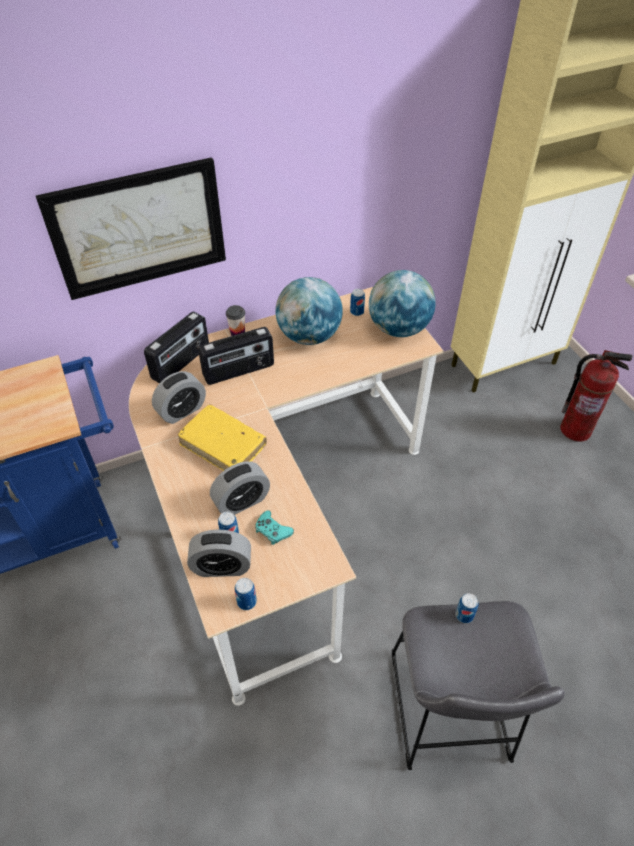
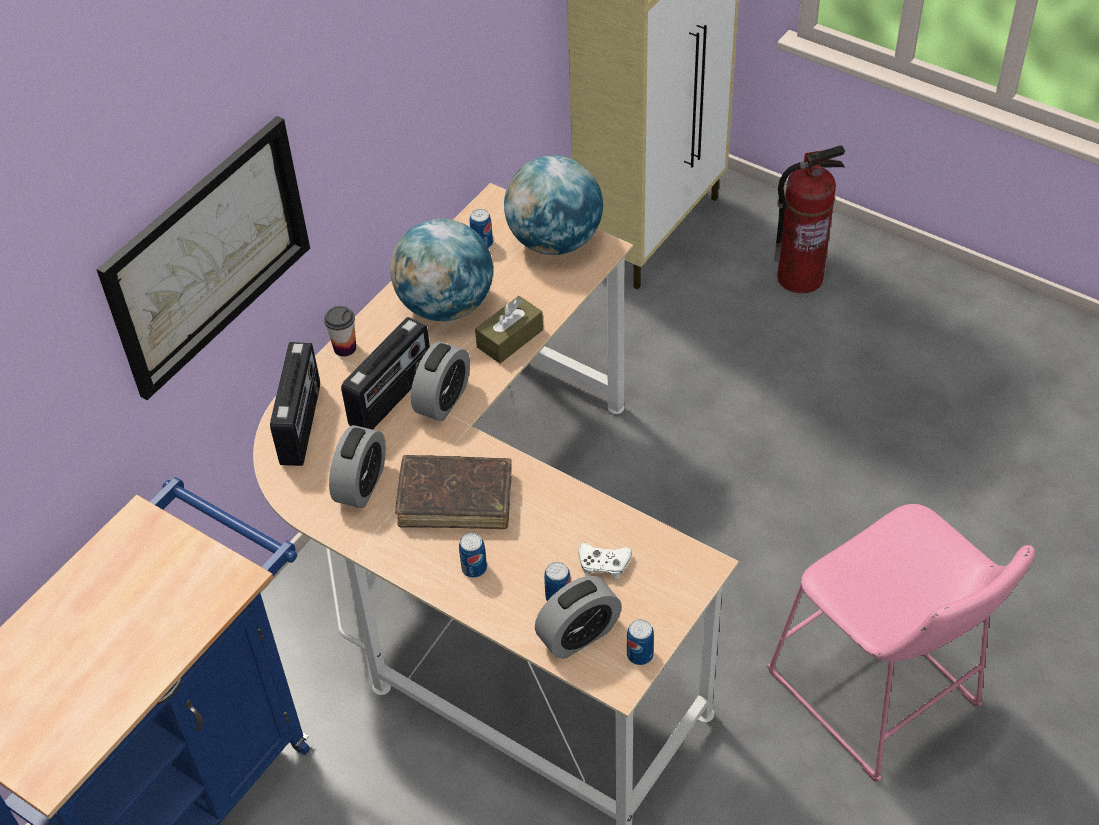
camera: 30 degrees left, 0 degrees up
yellow book [178,404,267,471] -> brown book [395,455,512,529]
alarm clock [210,461,270,515] -> alarm clock moved to [411,341,470,421]
turquoise game controller [255,510,294,545] -> white game controller [578,543,632,579]
grey stool [392,601,565,770] -> pink stool [767,504,1035,782]
can [455,593,479,623] -> can moved to [459,533,487,578]
none -> brown tissue box [475,296,543,363]

